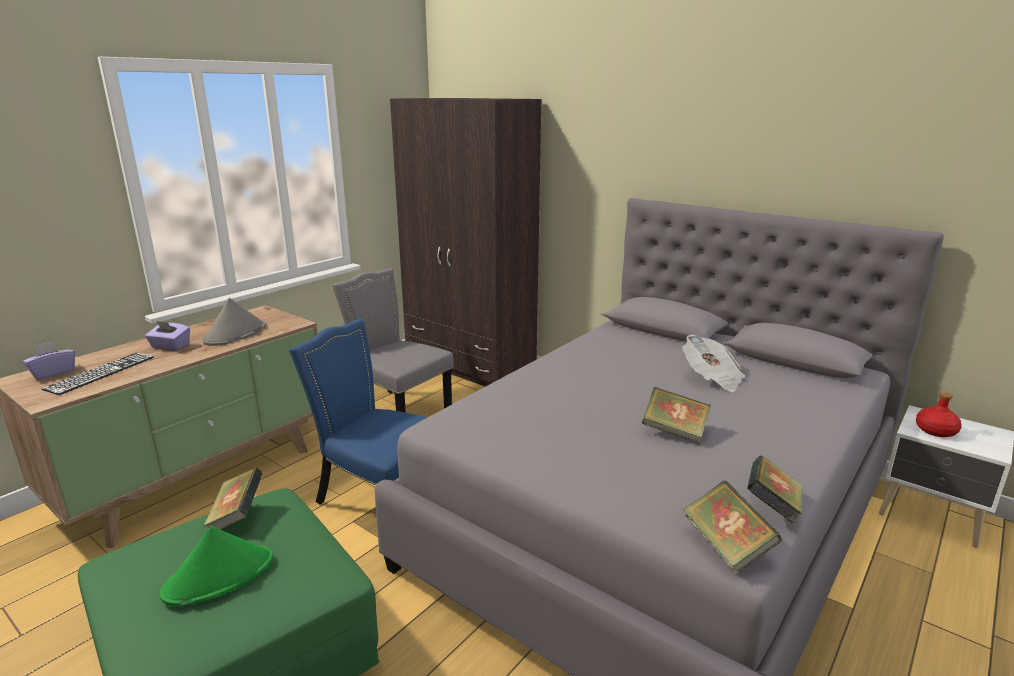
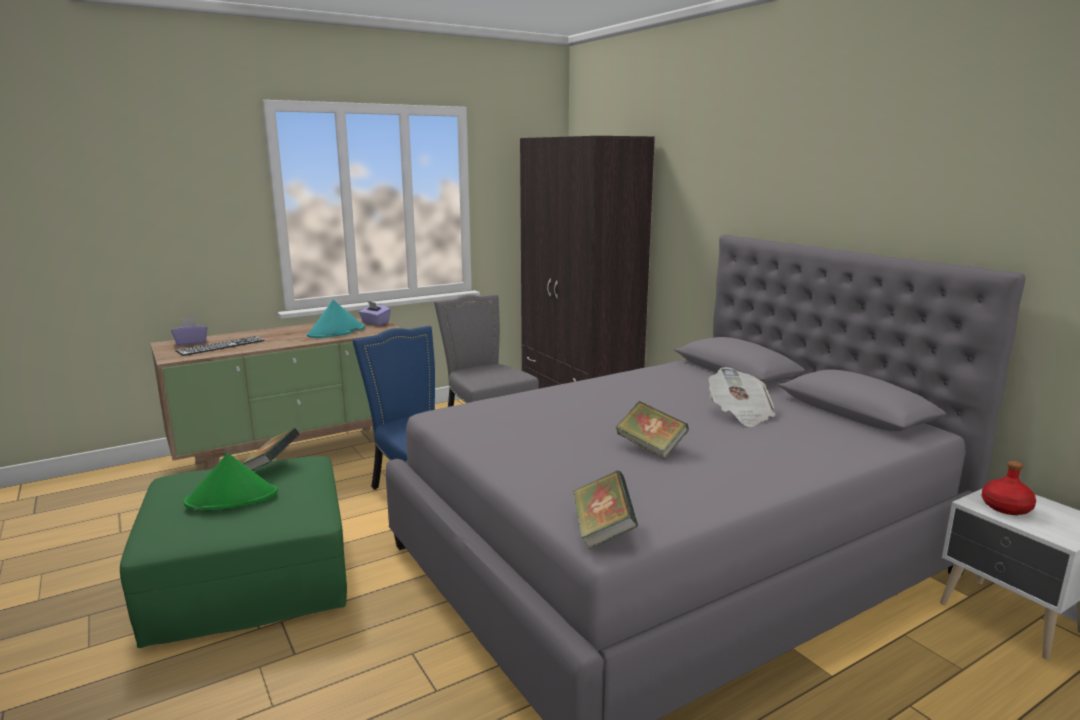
camera: 20 degrees right, 5 degrees down
purple tissue box [145,321,190,351] -> purple tissue box moved to [359,301,391,326]
grey hat [203,298,266,346] -> turquoise hat [307,300,365,338]
book [747,455,803,523] -> none

